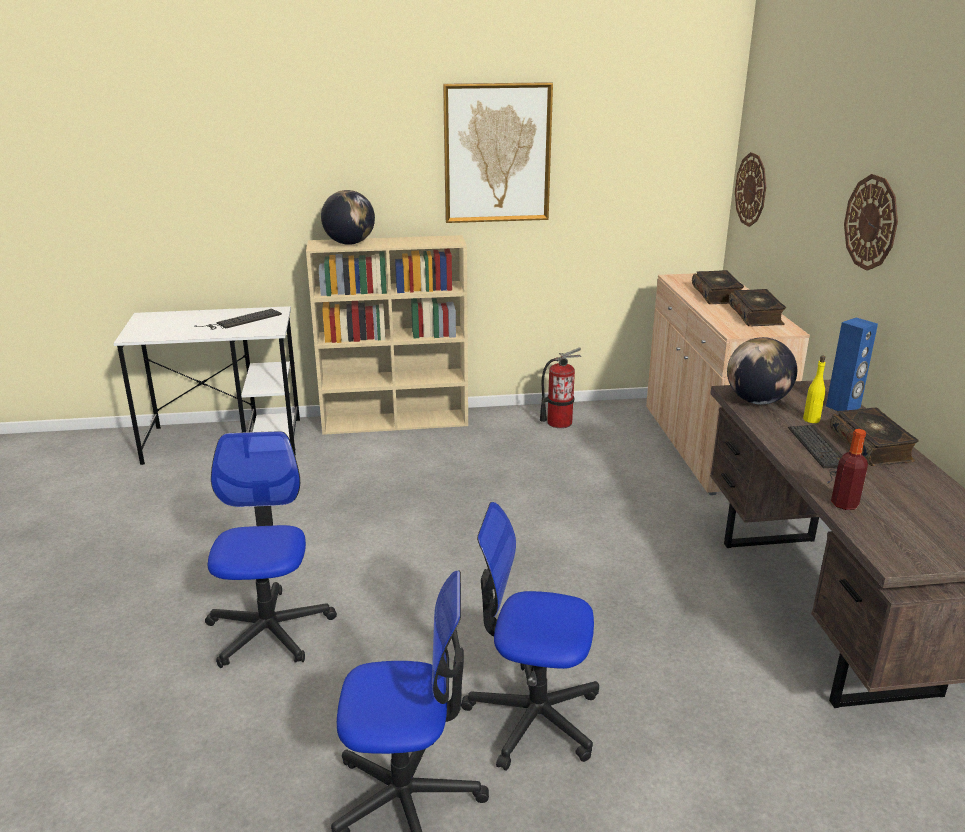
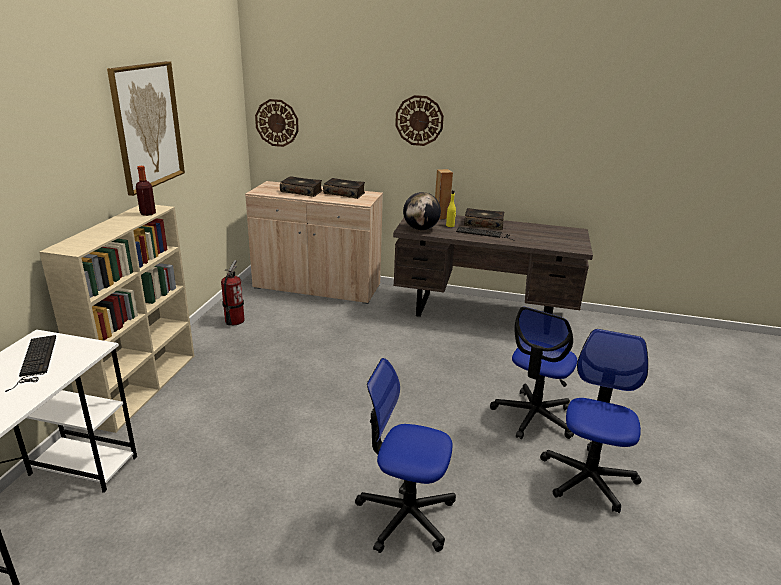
camera: 70 degrees left, 0 degrees up
globe [321,190,375,245] -> none
blue speaker [826,318,878,411] -> brown speaker [435,169,453,219]
bottle [831,429,868,510] -> bottle moved to [136,166,156,216]

